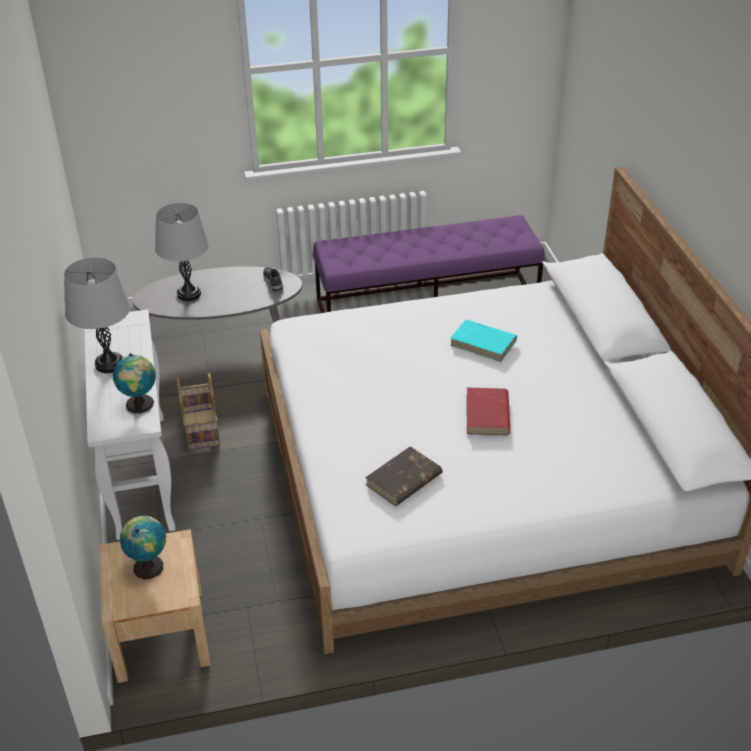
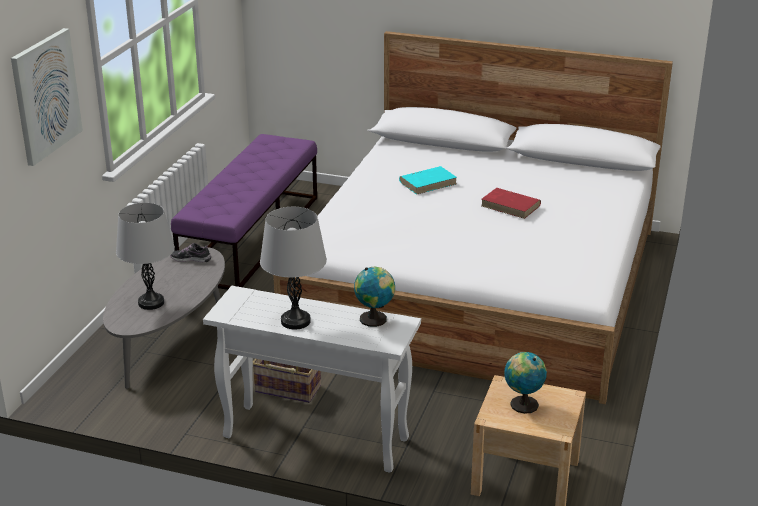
camera: 60 degrees left, 10 degrees down
brown book [365,446,443,506] -> none
none -> picture [11,28,83,166]

